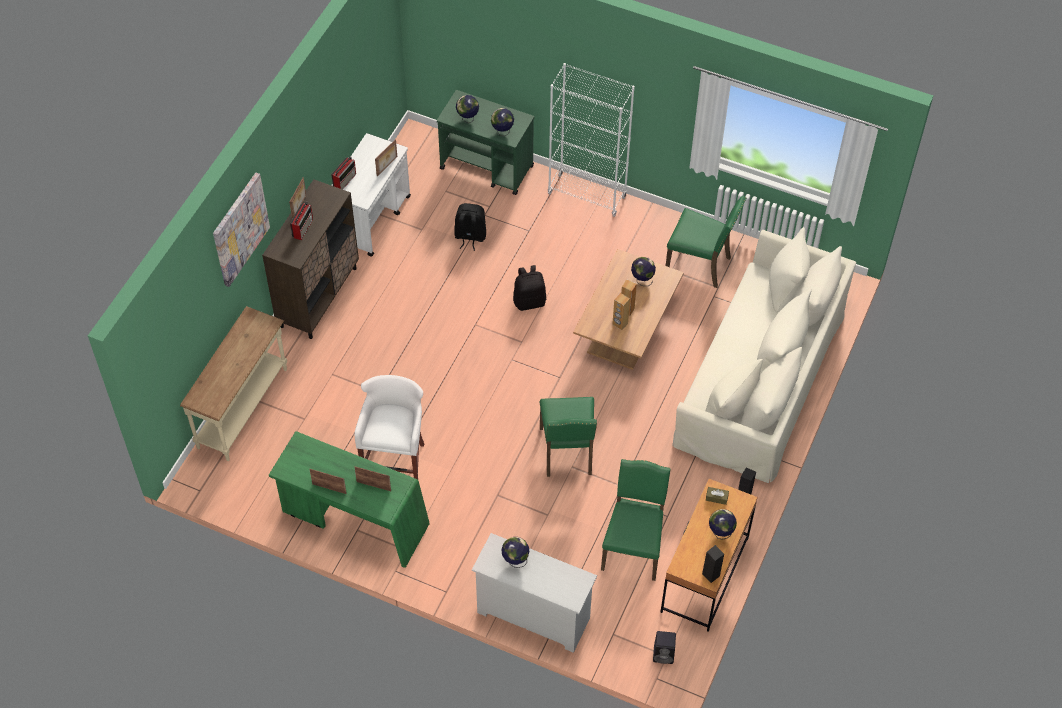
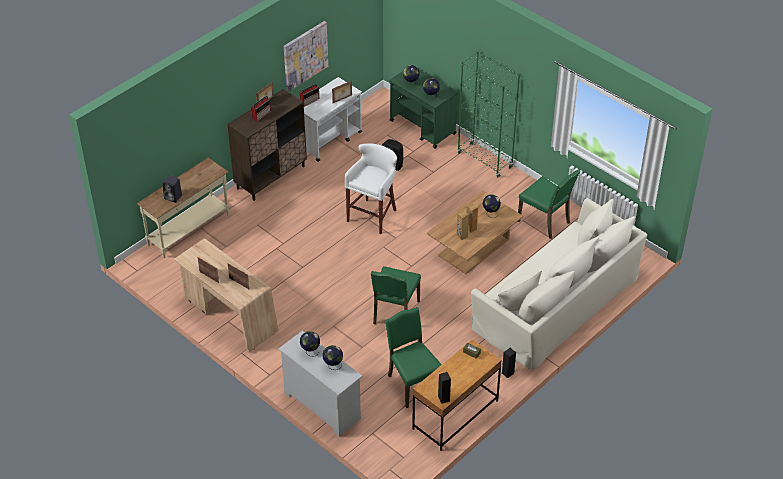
camera: 20 degrees right, 10 degrees down
picture [213,173,270,287] -> picture moved to [284,21,328,92]
green desk [269,431,430,568] -> beige desk [174,238,279,352]
white stool [354,375,425,480] -> white stool moved to [345,143,397,234]
black backpack [513,265,546,311] -> none
white bookcase [548,63,635,217] -> green bookcase [457,51,520,178]
green chair [601,459,670,581] -> green chair turned 60 degrees counterclockwise [385,307,442,408]
black speaker [653,631,676,664] -> black speaker moved to [163,175,182,203]
globe [709,509,737,539] -> globe moved to [323,345,343,370]

